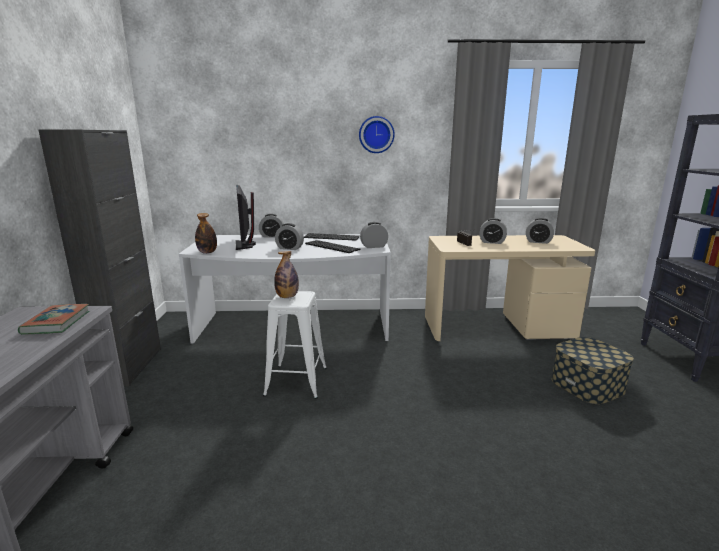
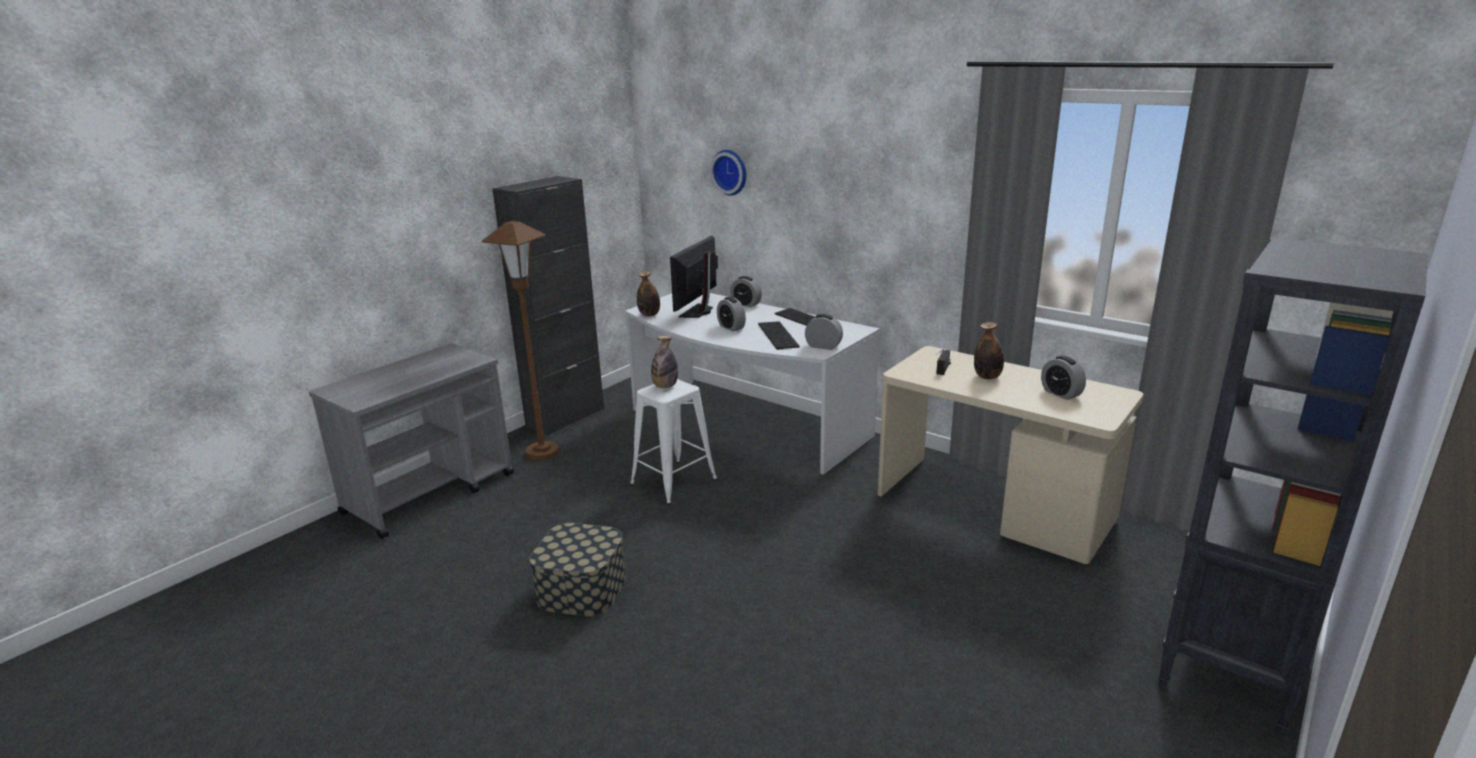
camera: 40 degrees right, 5 degrees up
book [18,304,89,335] -> none
wall clock [359,116,395,153] -> wall clock moved to [710,150,746,196]
alarm clock [479,218,507,244] -> bottle [974,322,1004,379]
storage box [552,337,634,404] -> storage box moved to [530,523,626,617]
none -> brown floor lamp [481,221,559,461]

